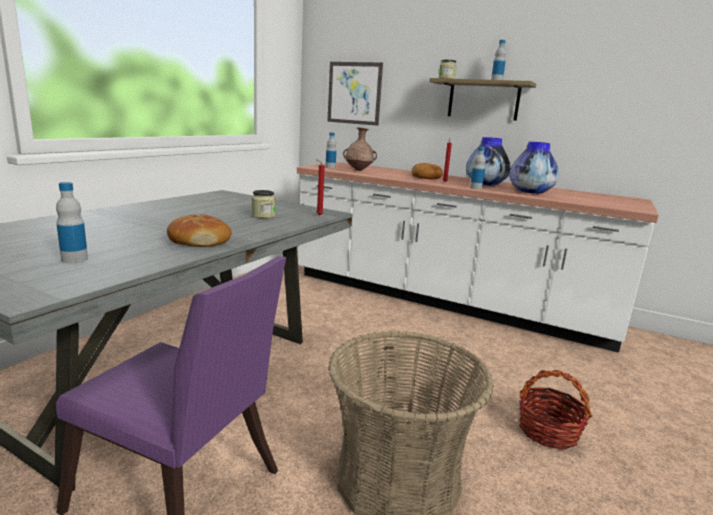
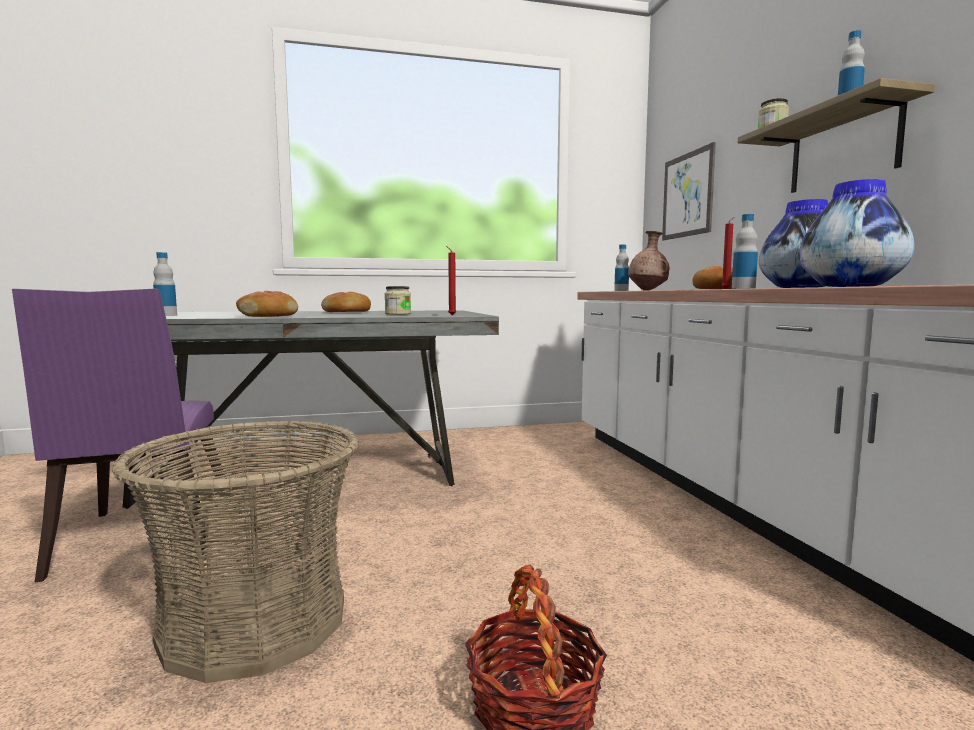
camera: 50 degrees right, 10 degrees down
none -> bread [321,292,371,312]

